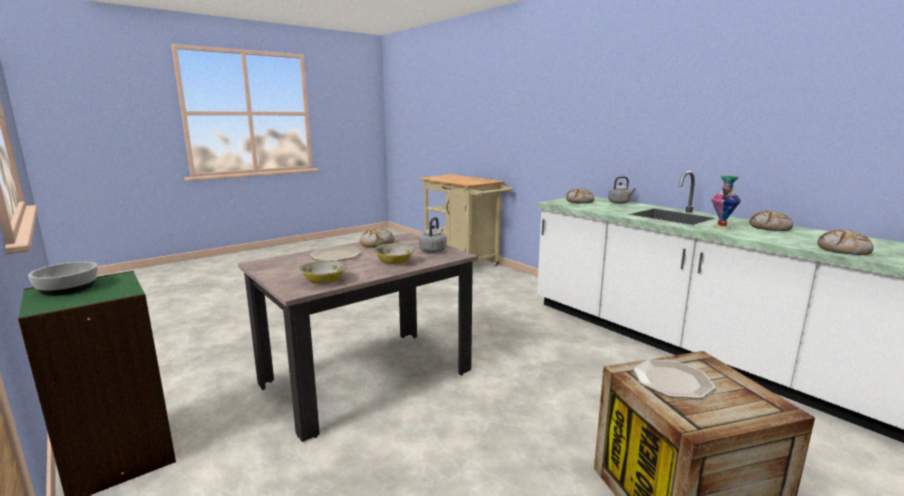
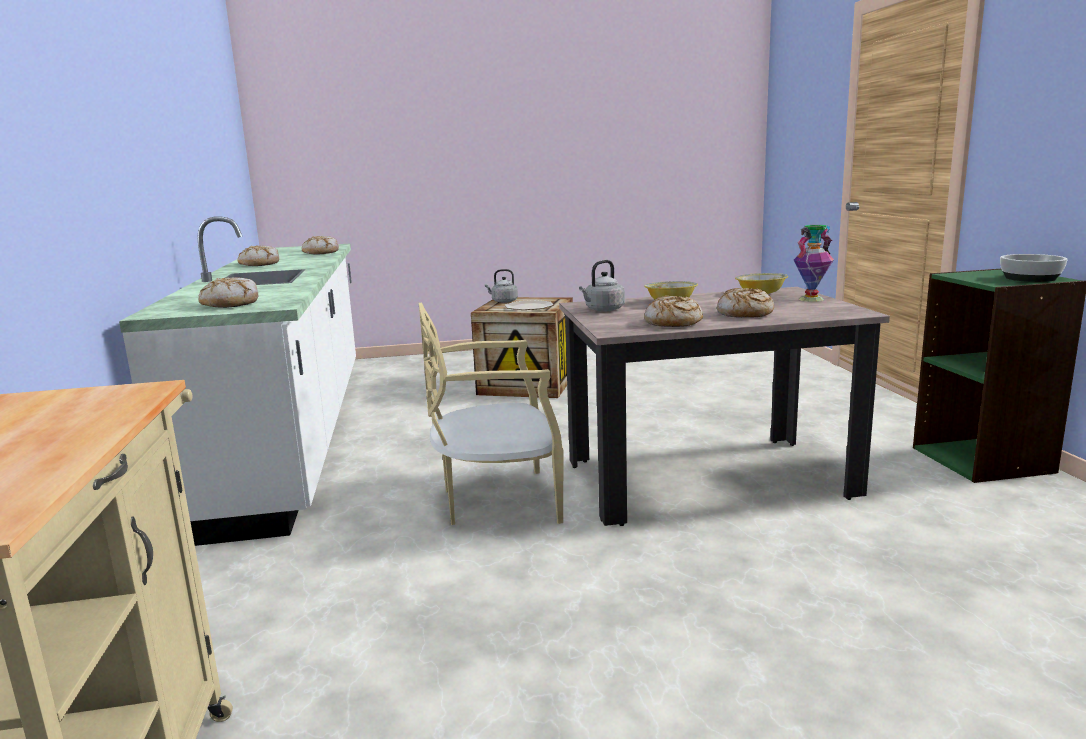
camera: 150 degrees left, 0 degrees up
plate [309,246,362,261] -> bread [717,288,774,318]
grey kettle [608,176,636,204] -> grey kettle moved to [485,269,518,303]
vase [711,175,741,230] -> vase moved to [794,225,834,302]
none -> beige chair [419,303,563,525]

